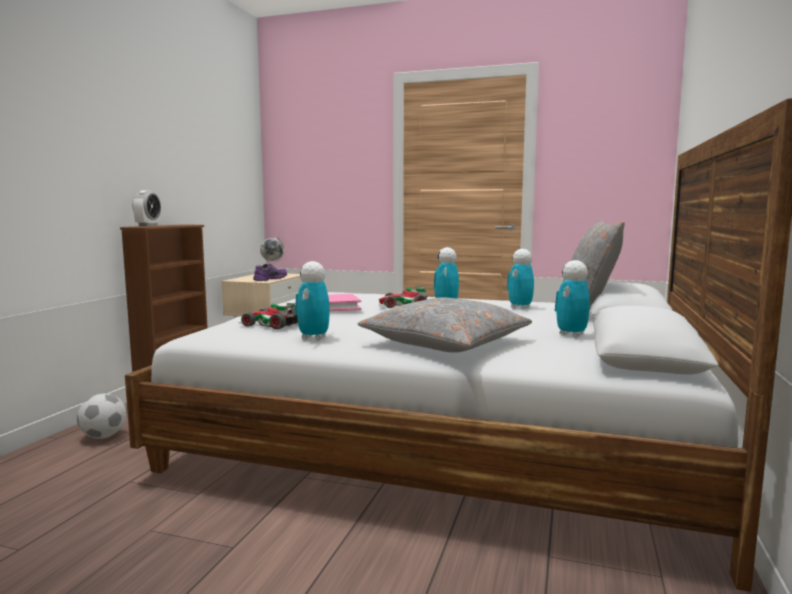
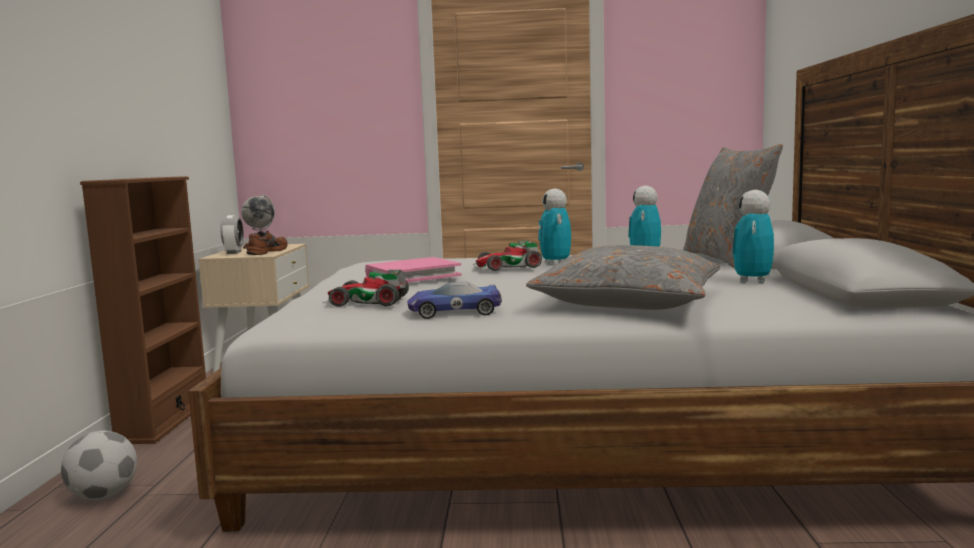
camera: 15 degrees left, 0 degrees up
alarm clock [132,190,161,226] -> alarm clock moved to [220,215,244,254]
purple shoe [253,264,287,281] -> brown shoe [246,230,288,255]
toy robot [295,261,330,340] -> toy car [407,282,502,319]

